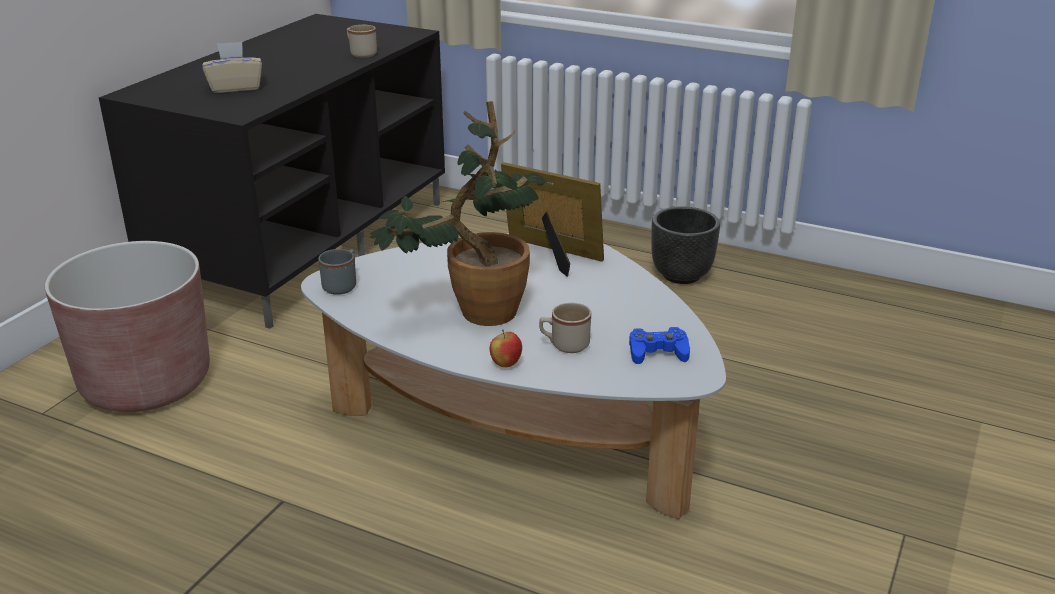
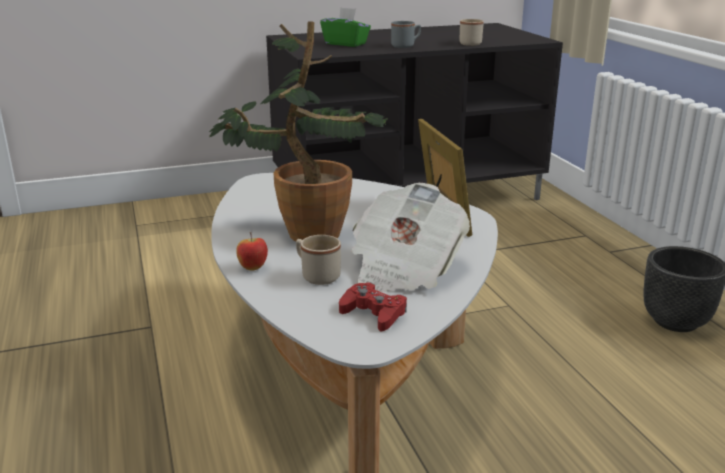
camera: 45 degrees right, 5 degrees down
brown planter [45,241,210,412] -> none
beige tissue box [202,42,262,93] -> green tissue box [320,7,371,47]
grey mug [318,249,356,295] -> grey mug moved to [391,21,421,48]
blue game controller [629,327,690,364] -> red game controller [339,283,407,331]
none -> newspaper [351,183,470,292]

